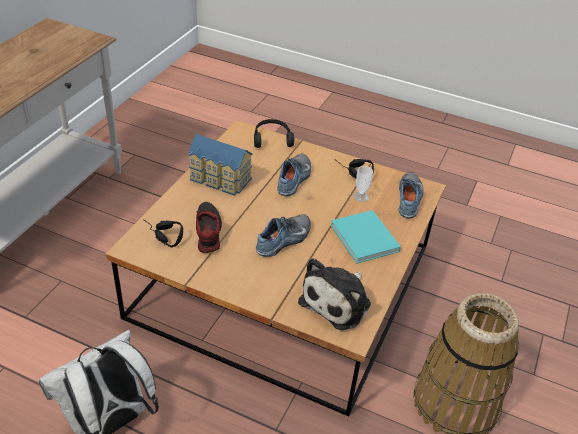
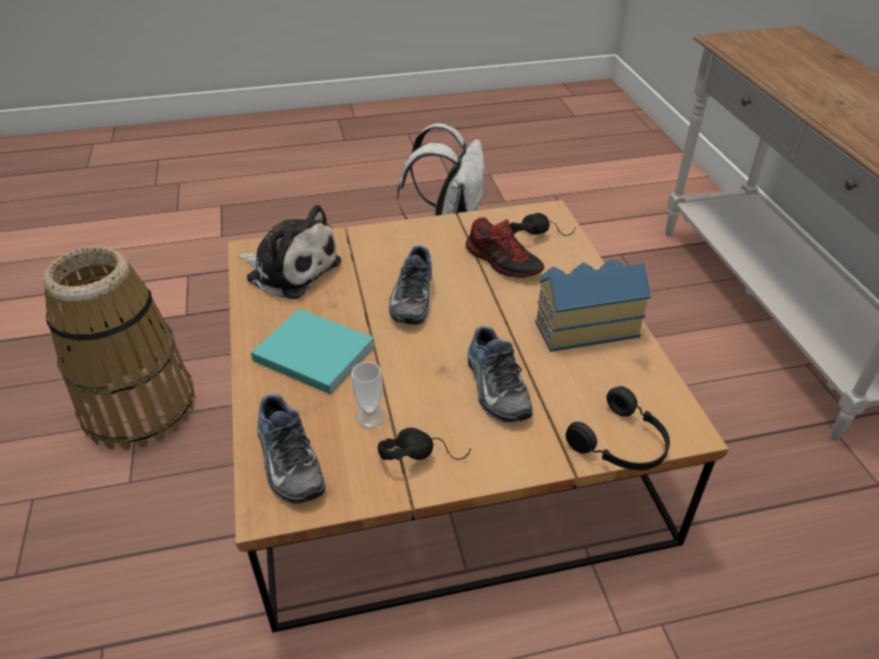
camera: 145 degrees right, 0 degrees up
plush toy [298,258,371,330] -> plush toy turned 120 degrees clockwise [238,205,341,299]

